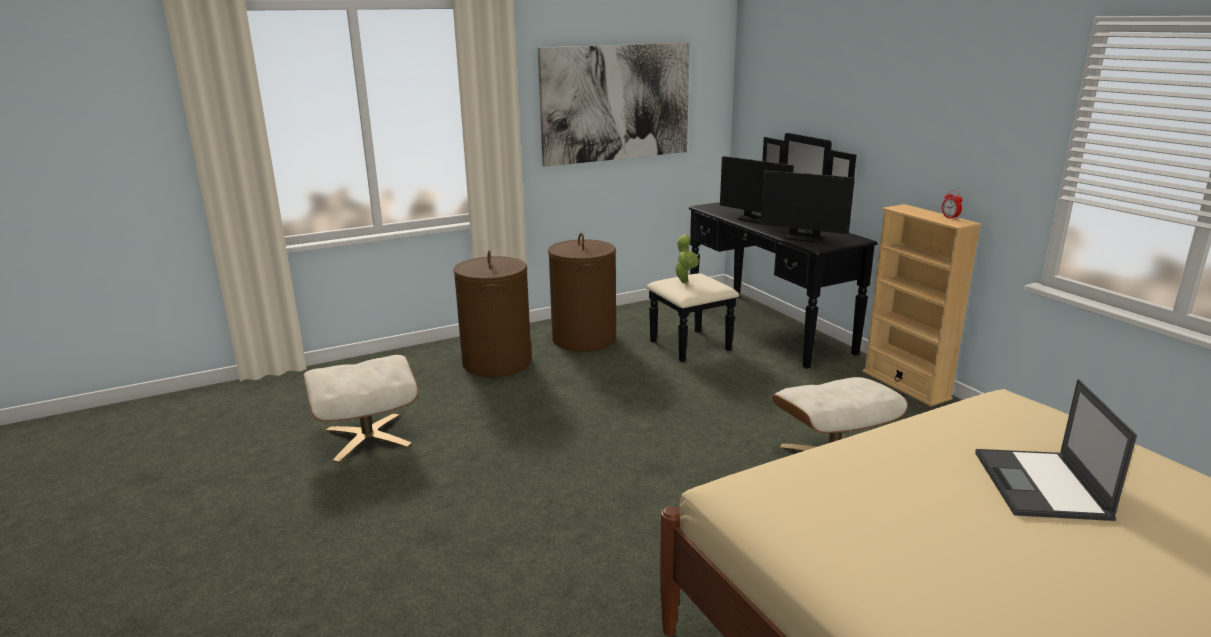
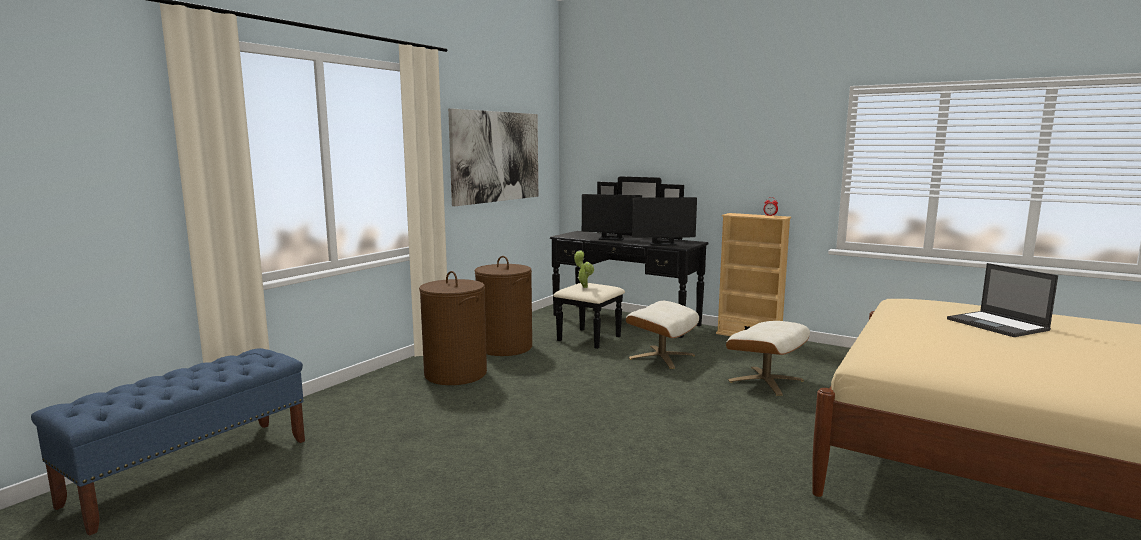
camera: 30 degrees left, 10 degrees down
beige ottoman [303,355,419,463] -> beige ottoman moved to [626,301,699,369]
none -> blue bench [31,348,305,536]

